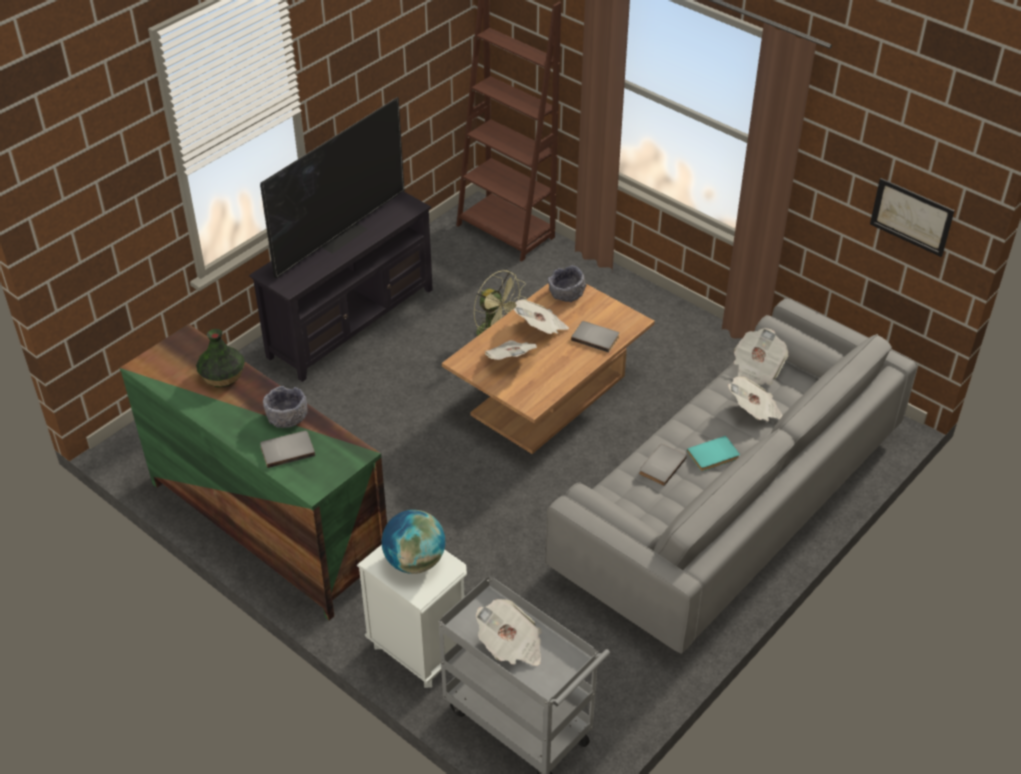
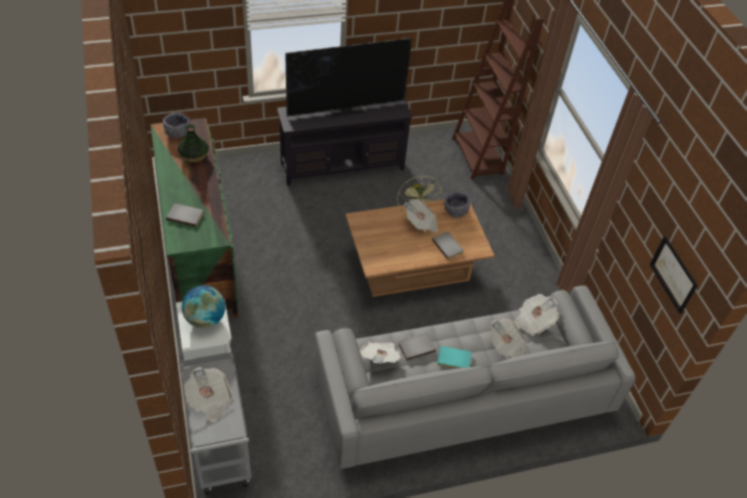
camera: 30 degrees right, 5 degrees up
grey bowl [263,386,307,428] -> grey bowl moved to [163,113,190,138]
newspaper [485,340,537,360] -> newspaper moved to [360,342,402,363]

